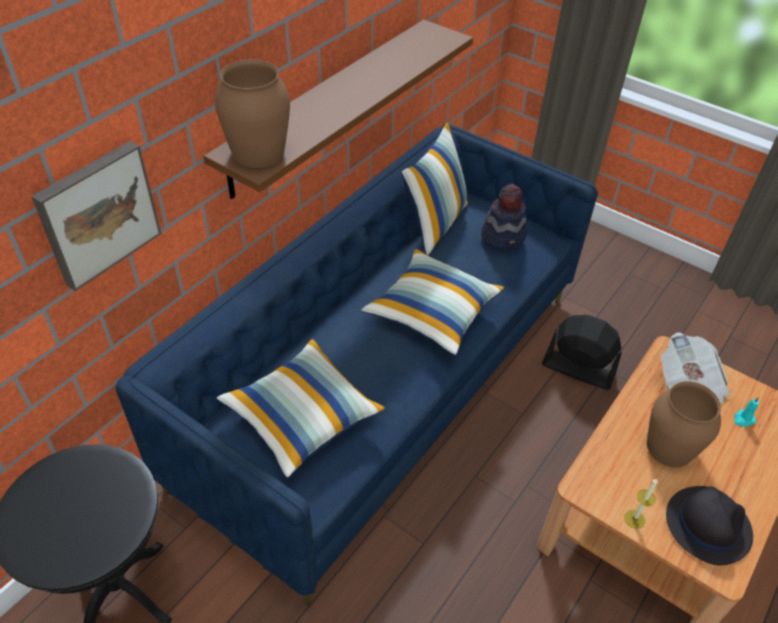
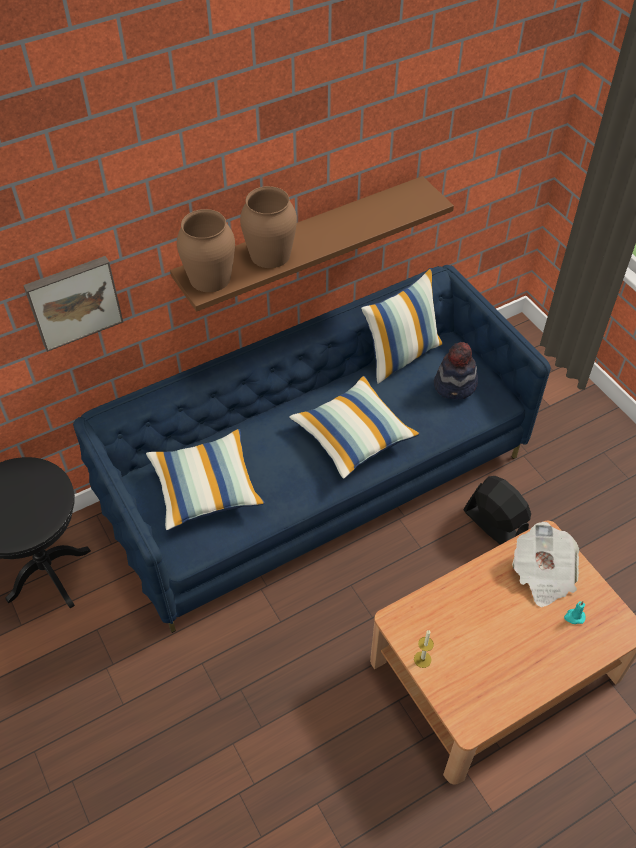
camera: 25 degrees right, 5 degrees up
brown vase [647,381,721,467] -> brown vase moved to [240,186,297,268]
black hat [666,486,753,566] -> none

